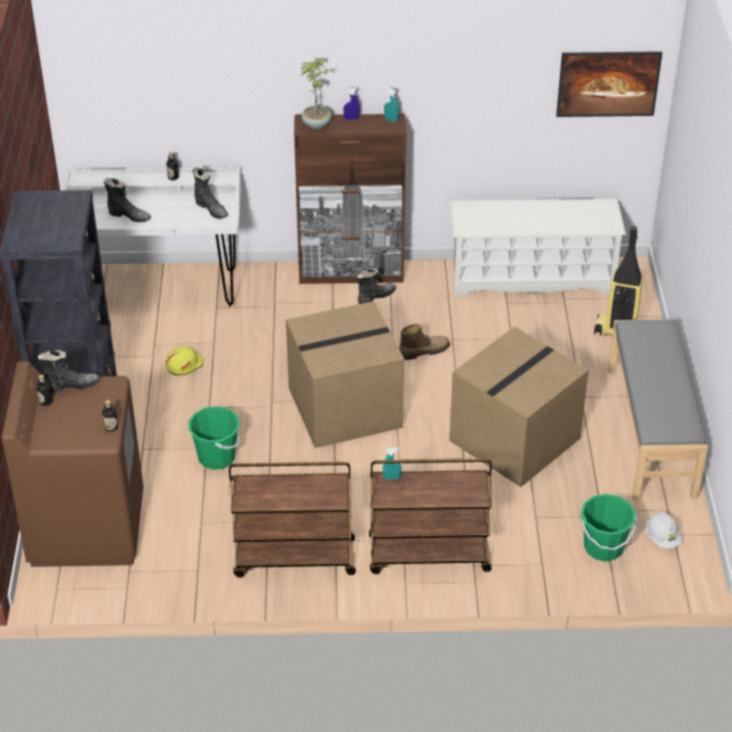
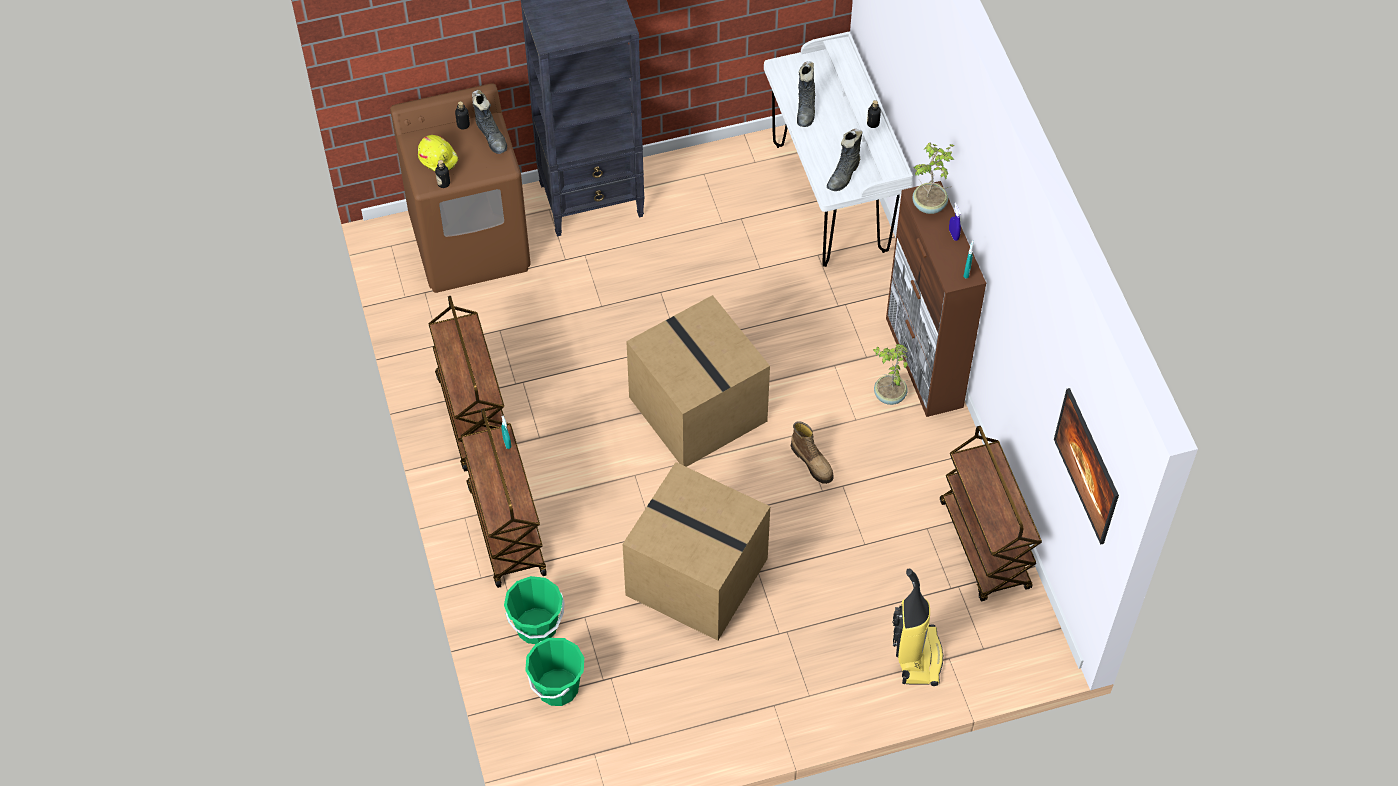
camera: 75 degrees right, 15 degrees up
yellow hard hat [165,347,203,376] -> yellow hard hat moved to [418,135,459,171]
green bucket [188,406,240,470] -> green bucket moved to [504,576,565,644]
black boot [357,268,396,304] -> potted plant [873,344,908,405]
white shoe rack [449,199,626,296] -> brown cart [940,426,1042,601]
grey bench [608,319,708,499] -> none
white hard hat [645,512,682,549] -> none

